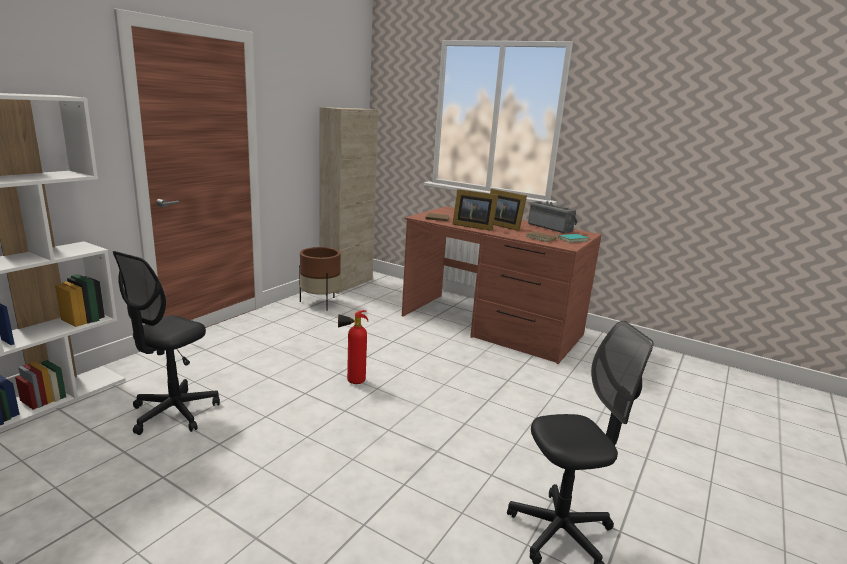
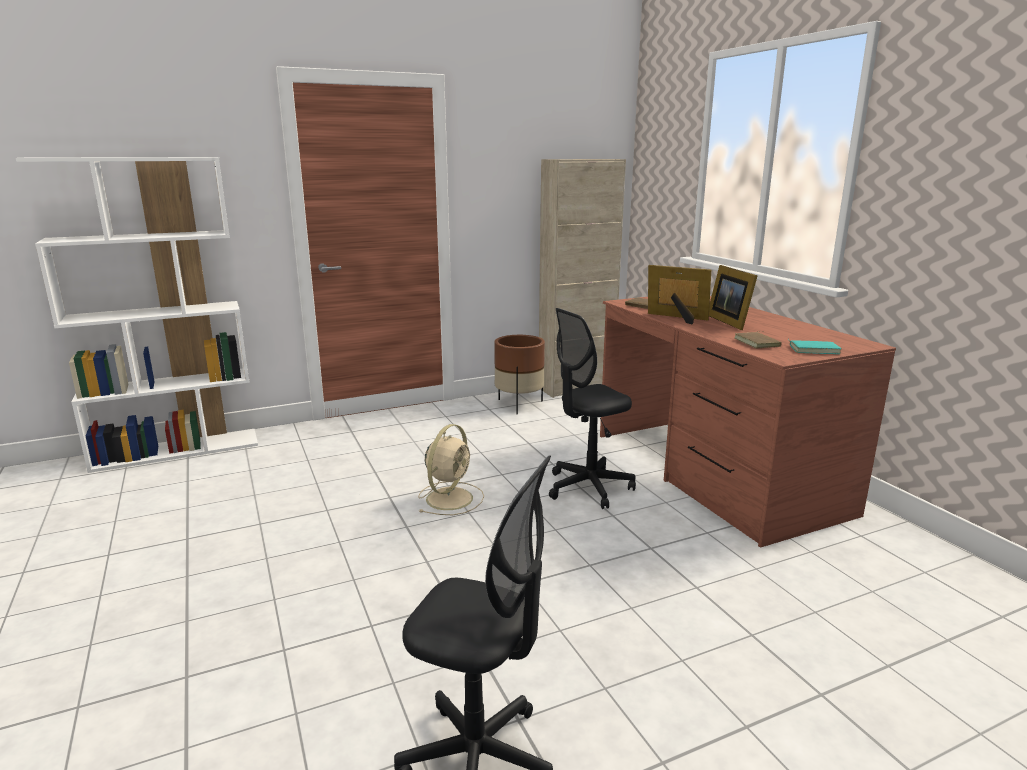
camera: 35 degrees right, 0 degrees up
black office chair [113,251,220,435] -> black office chair moved to [549,308,636,509]
fire extinguisher [338,310,368,384] -> beige fan [418,424,484,515]
picture frame [452,189,498,231] -> picture frame turned 150 degrees clockwise [648,265,711,325]
radio [528,201,578,234] -> none

